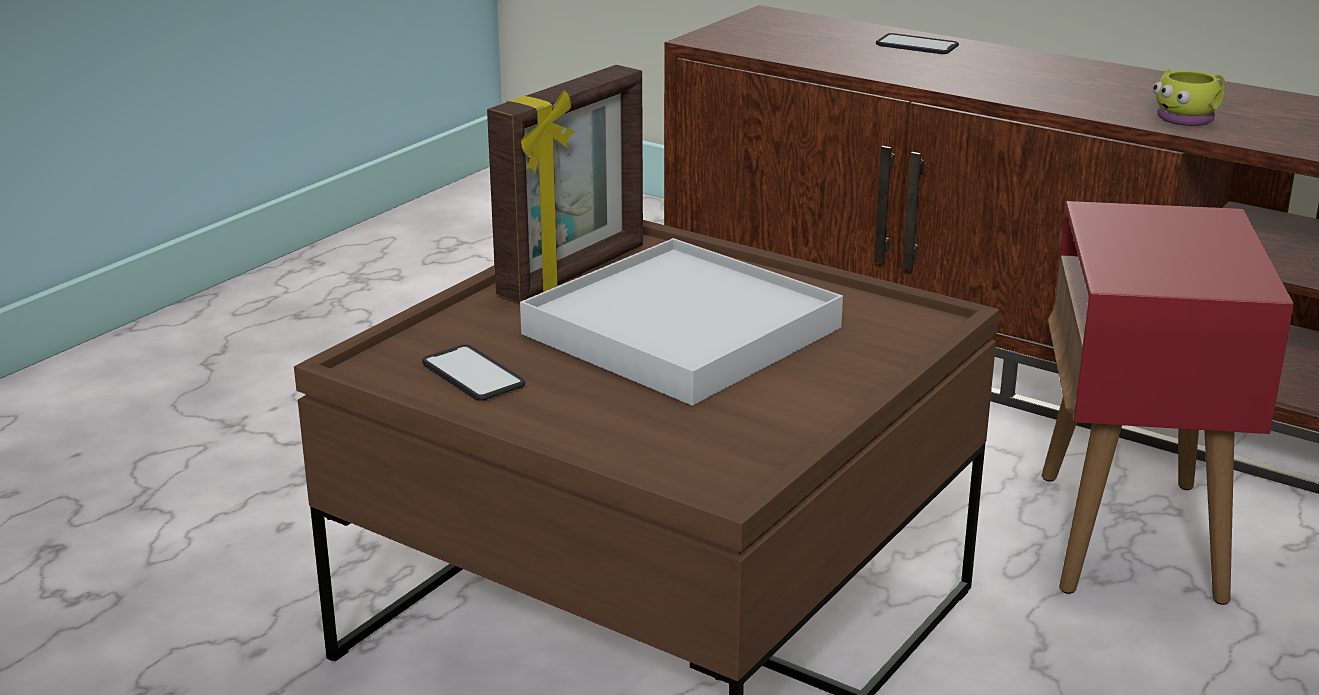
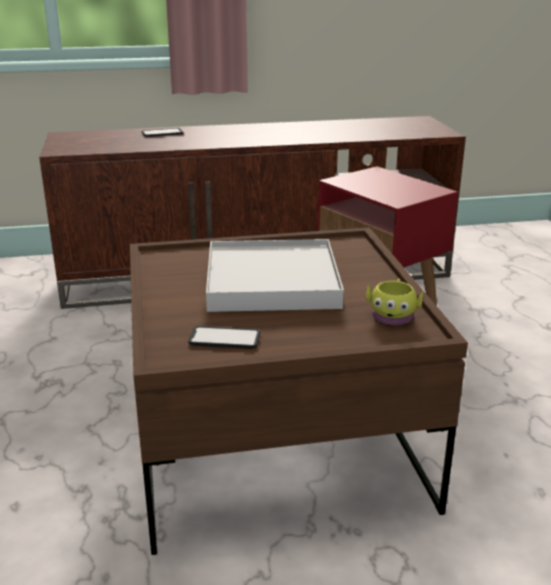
camera: 45 degrees left, 0 degrees up
picture frame [487,65,643,302] -> none
yellow mug [1153,69,1225,126] -> yellow mug moved to [366,278,423,325]

